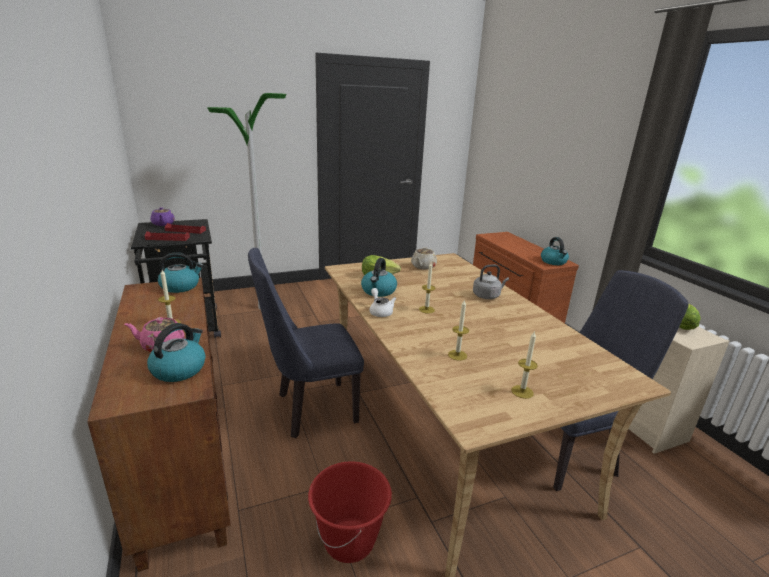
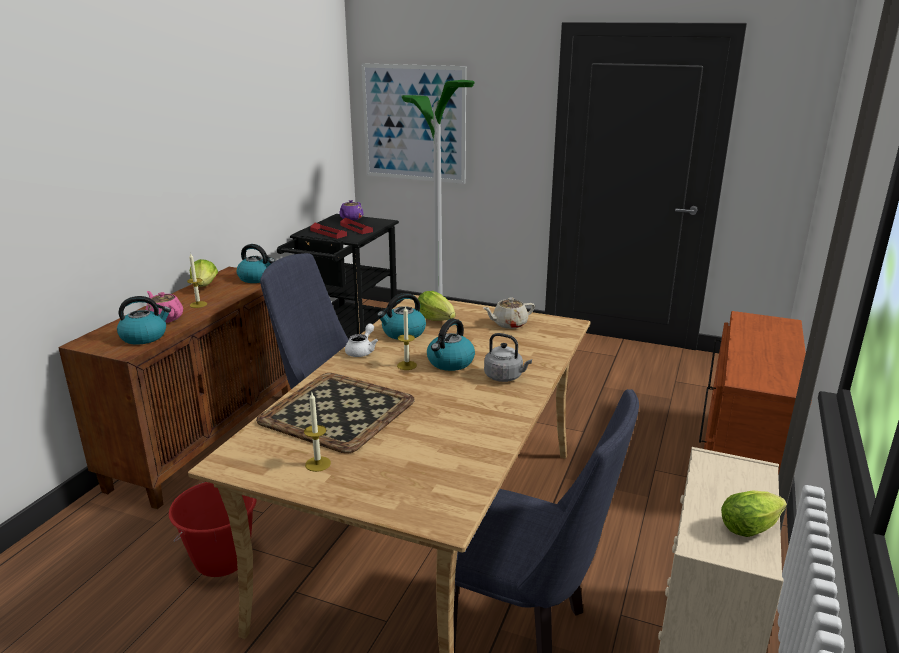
camera: 45 degrees right, 0 degrees up
candle [448,299,469,361] -> tray [256,373,415,454]
kettle [541,237,569,265] -> kettle moved to [427,319,475,371]
none -> lettuce [190,259,218,287]
none -> picture [361,63,466,184]

